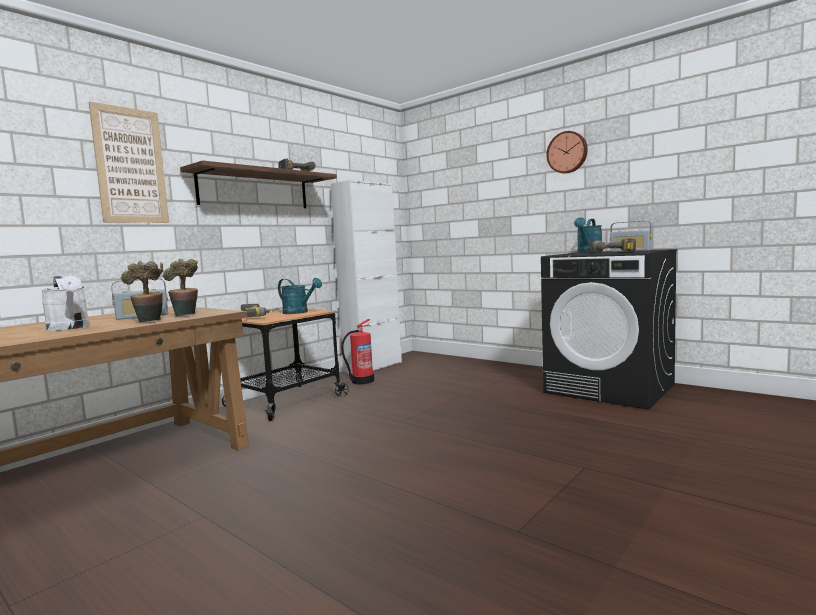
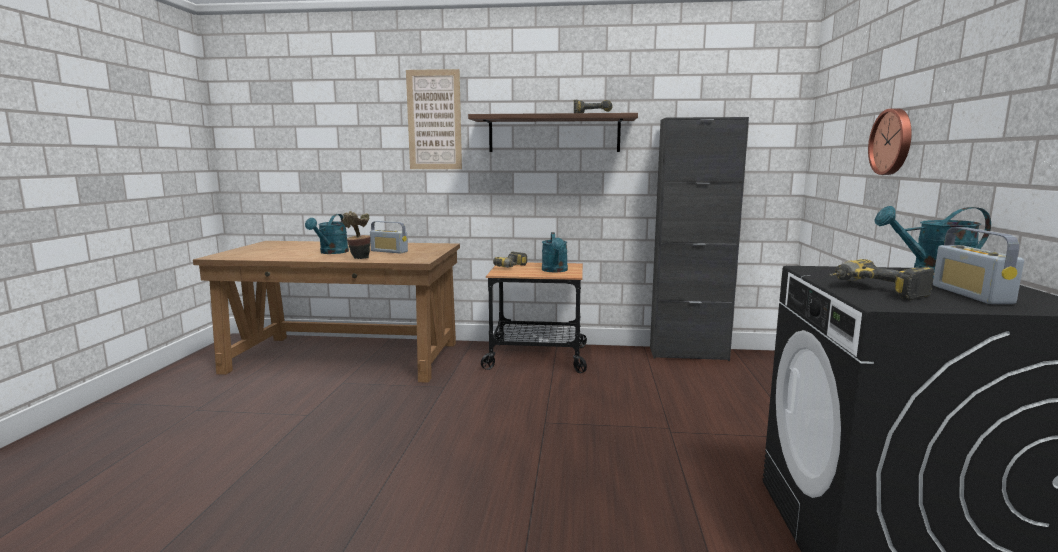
camera: 55 degrees right, 5 degrees up
white watering can [40,276,90,331] -> turquoise watering can [305,214,349,254]
potted plant [163,259,198,316] -> none
white cabinet [331,180,402,373] -> black cabinet [650,117,749,361]
fire extinguisher [341,319,374,384] -> none
wall clock [546,131,588,174] -> wall clock moved to [868,108,912,175]

